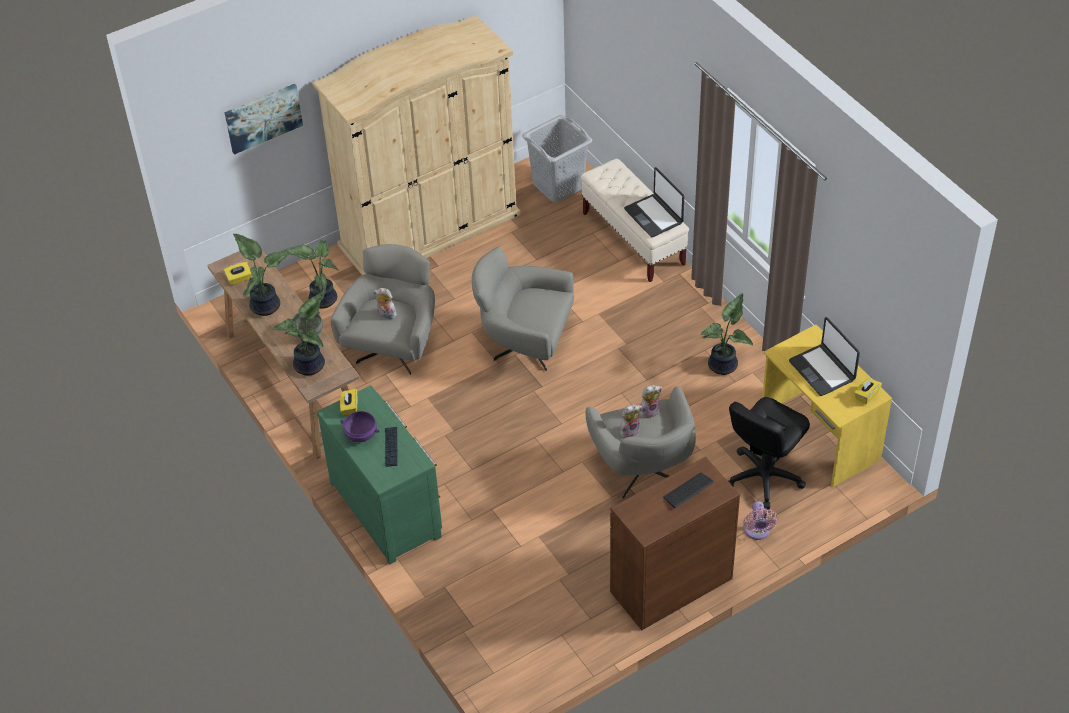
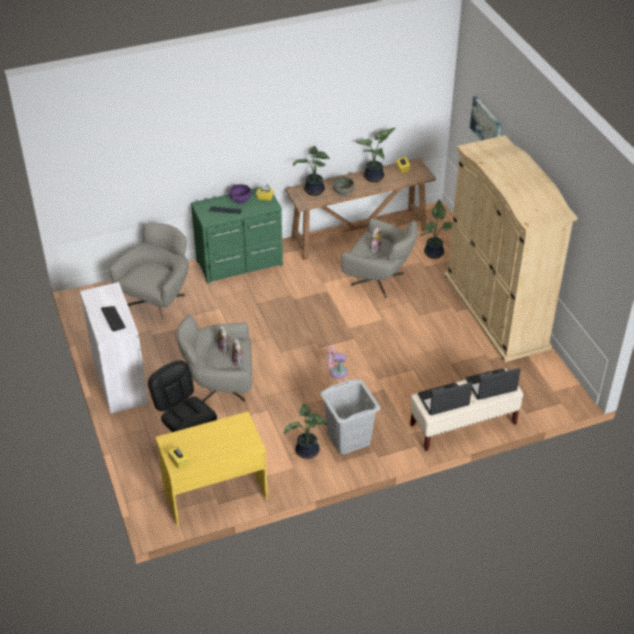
camera: 100 degrees right, 5 degrees down
grey armchair [472,246,574,371] -> grey armchair moved to [109,223,189,319]
grey laundry basket [522,115,592,203] -> grey laundry basket moved to [320,379,380,455]
brown cabinet [610,457,740,630] -> white cabinet [80,282,149,414]
pink fan [743,501,778,540] -> pink fan moved to [327,345,348,379]
laptop [789,317,860,396] -> laptop moved to [466,368,521,400]

